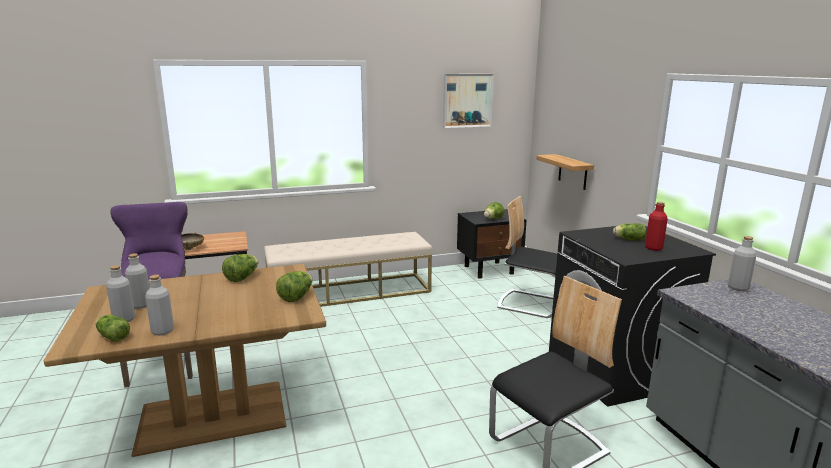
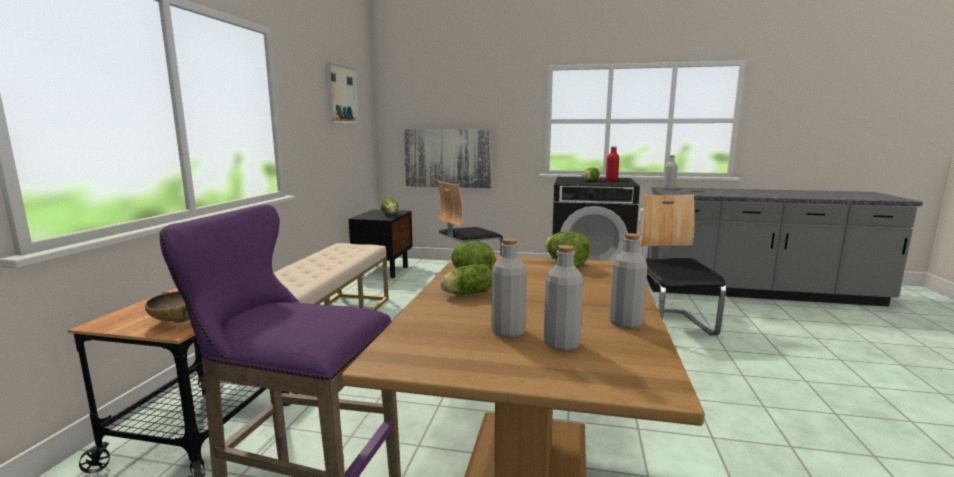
camera: 60 degrees left, 5 degrees down
lettuce [96,315,130,342] -> lettuce moved to [440,264,492,294]
shelf [536,154,594,190] -> picture [404,129,491,188]

